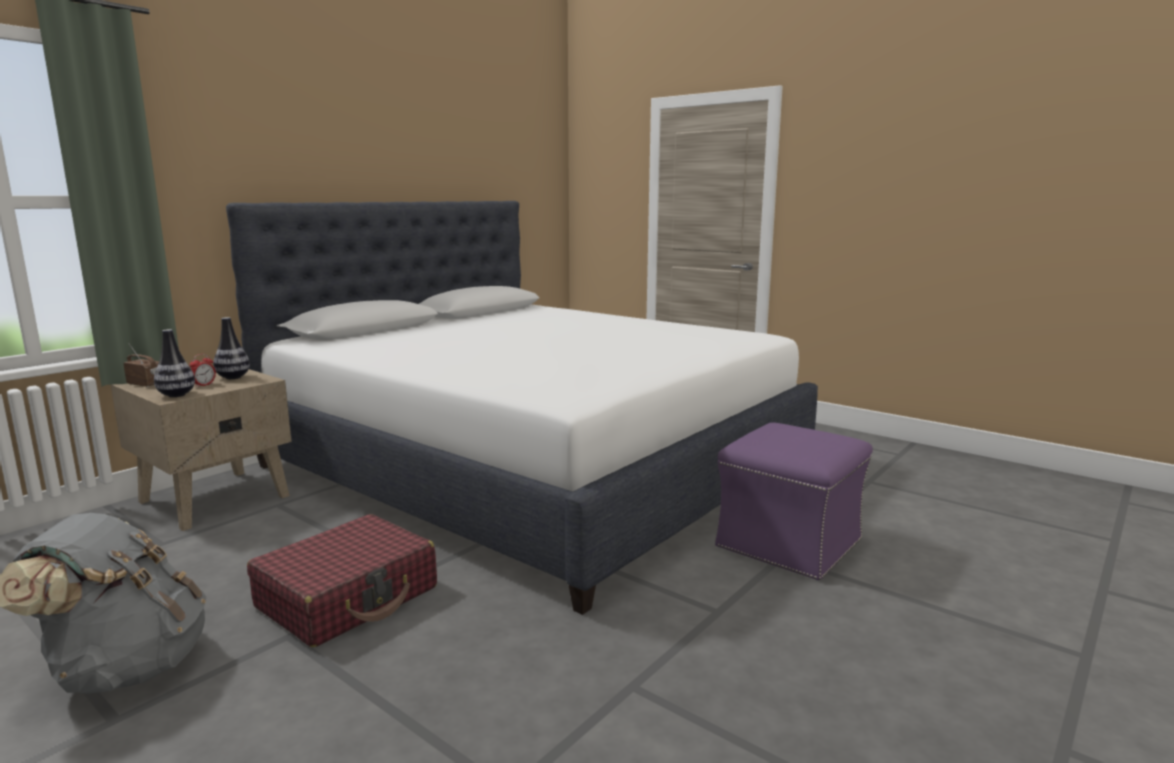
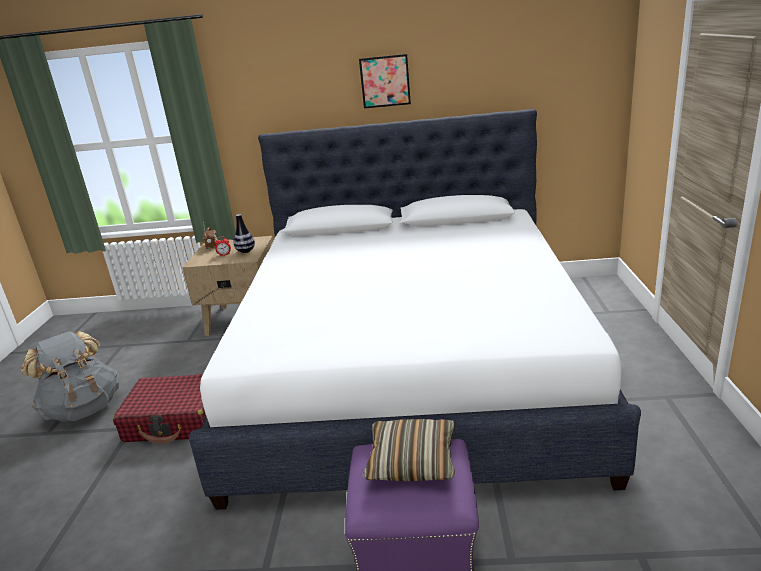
camera: 55 degrees right, 10 degrees up
vase [154,329,195,397] -> none
none -> picture [359,54,411,108]
none -> pillow [363,419,455,481]

